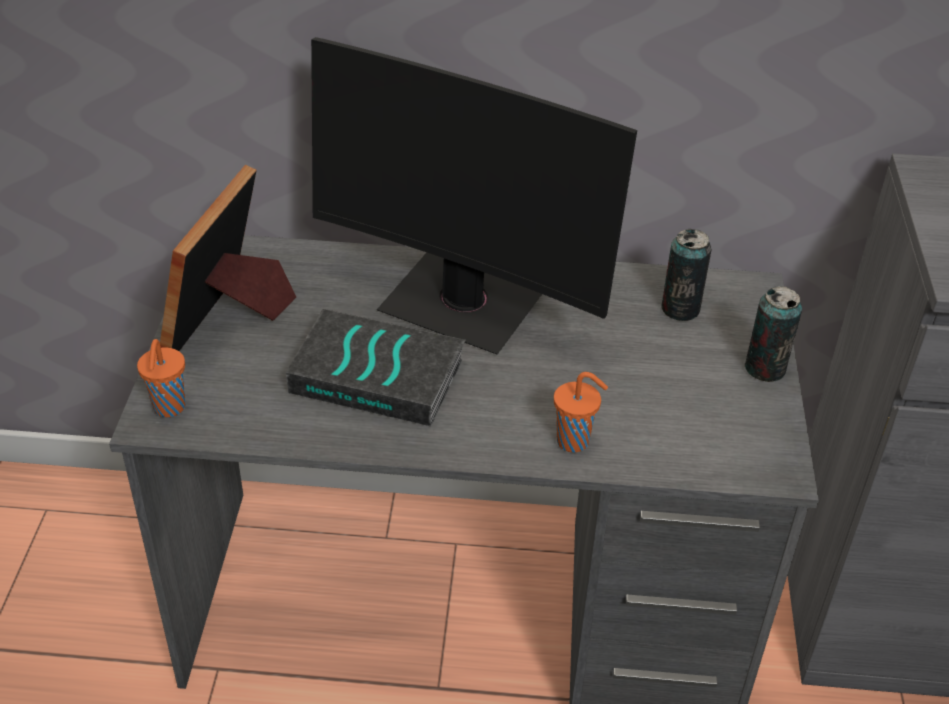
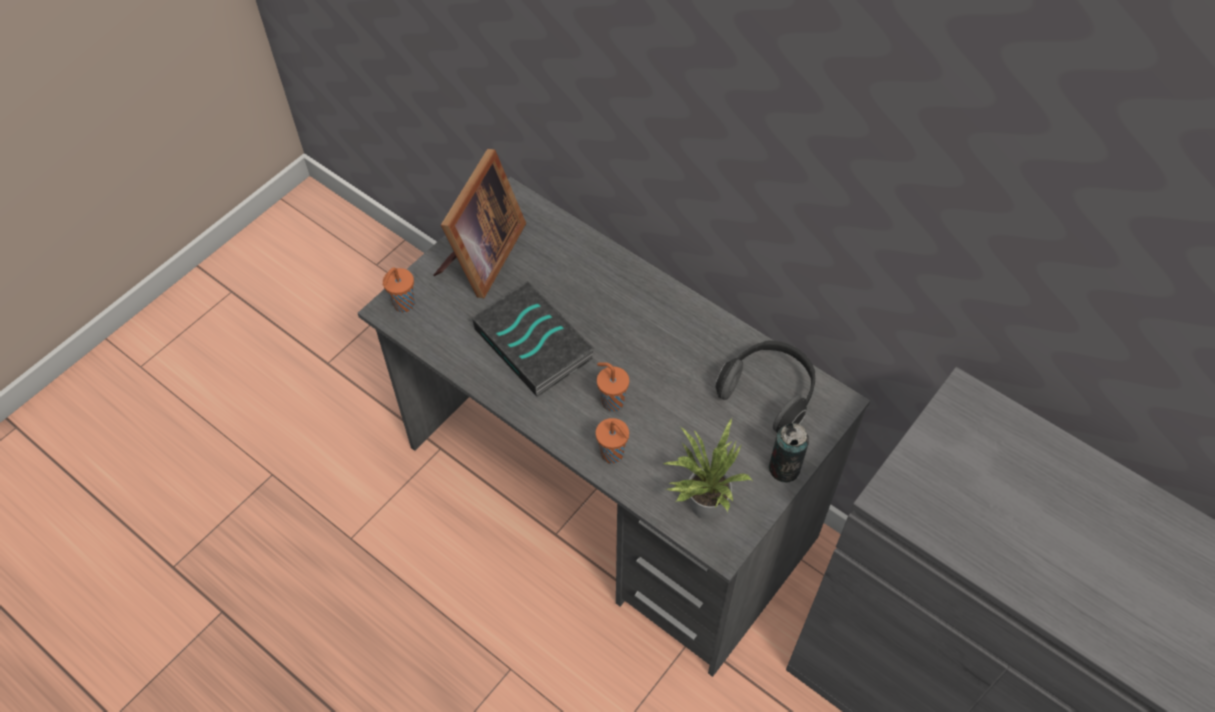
camera: 35 degrees right, 15 degrees up
picture frame [160,165,296,351] -> picture frame turned 150 degrees clockwise [433,149,526,298]
monitor [311,37,637,355] -> none
can [661,229,711,321] -> headphones [715,341,815,432]
none -> orange cup [597,362,629,411]
none -> potted plant [663,418,752,519]

